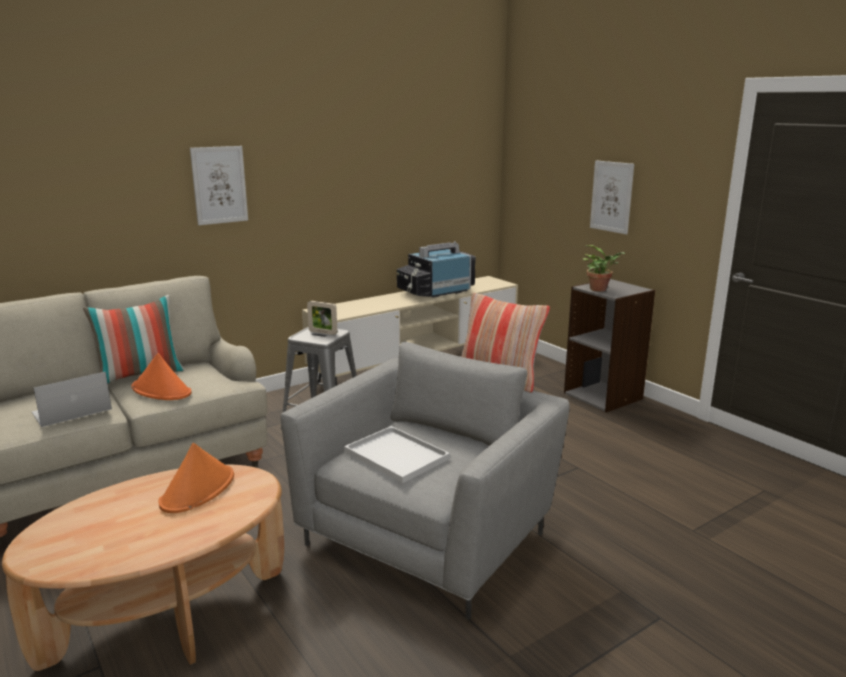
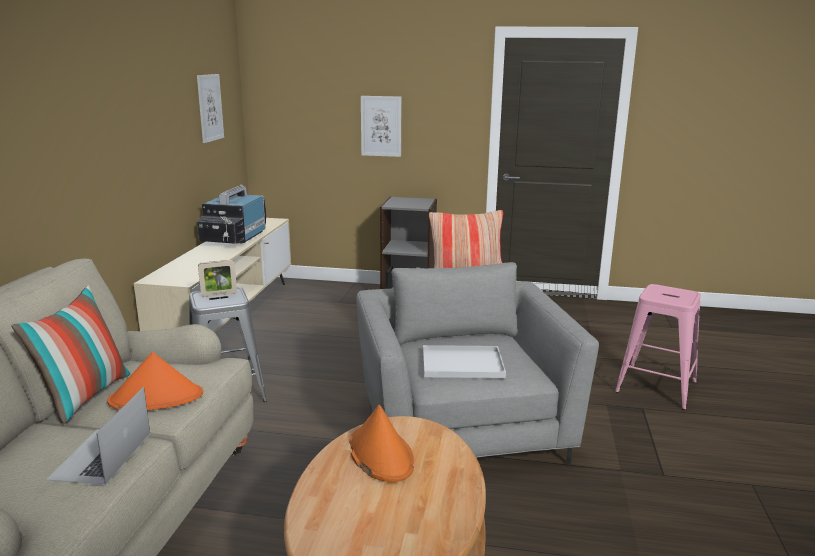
camera: 45 degrees left, 0 degrees up
picture [190,146,248,225] -> picture moved to [197,74,224,143]
potted plant [582,245,625,292] -> none
none -> pink stool [615,284,701,410]

